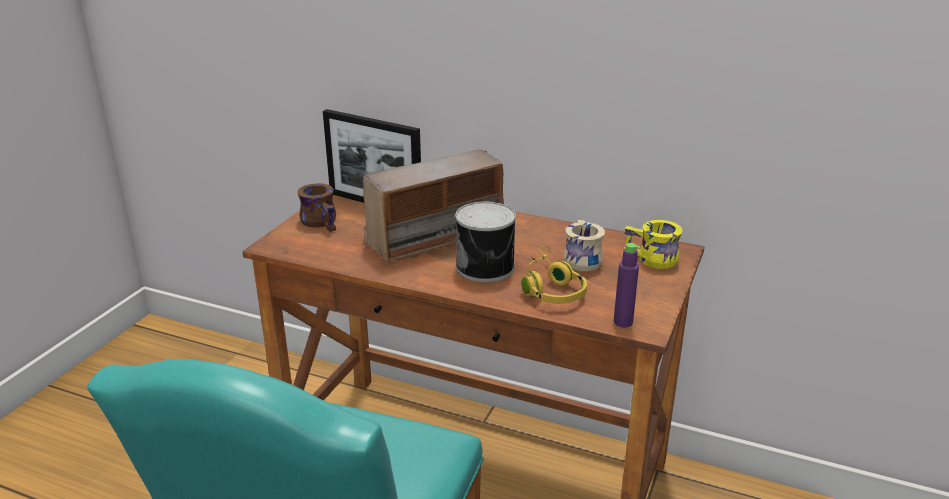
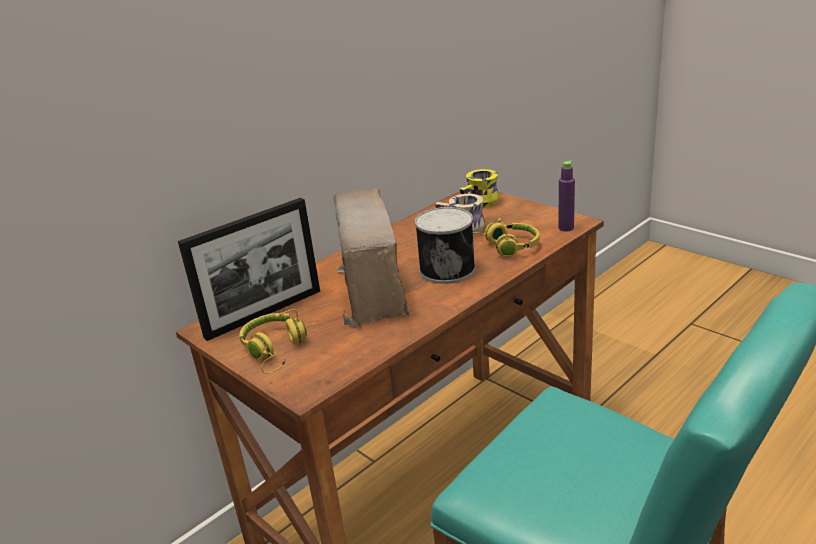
camera: 65 degrees left, 0 degrees up
brown mug [297,183,336,232] -> yellow headphones [239,309,307,374]

